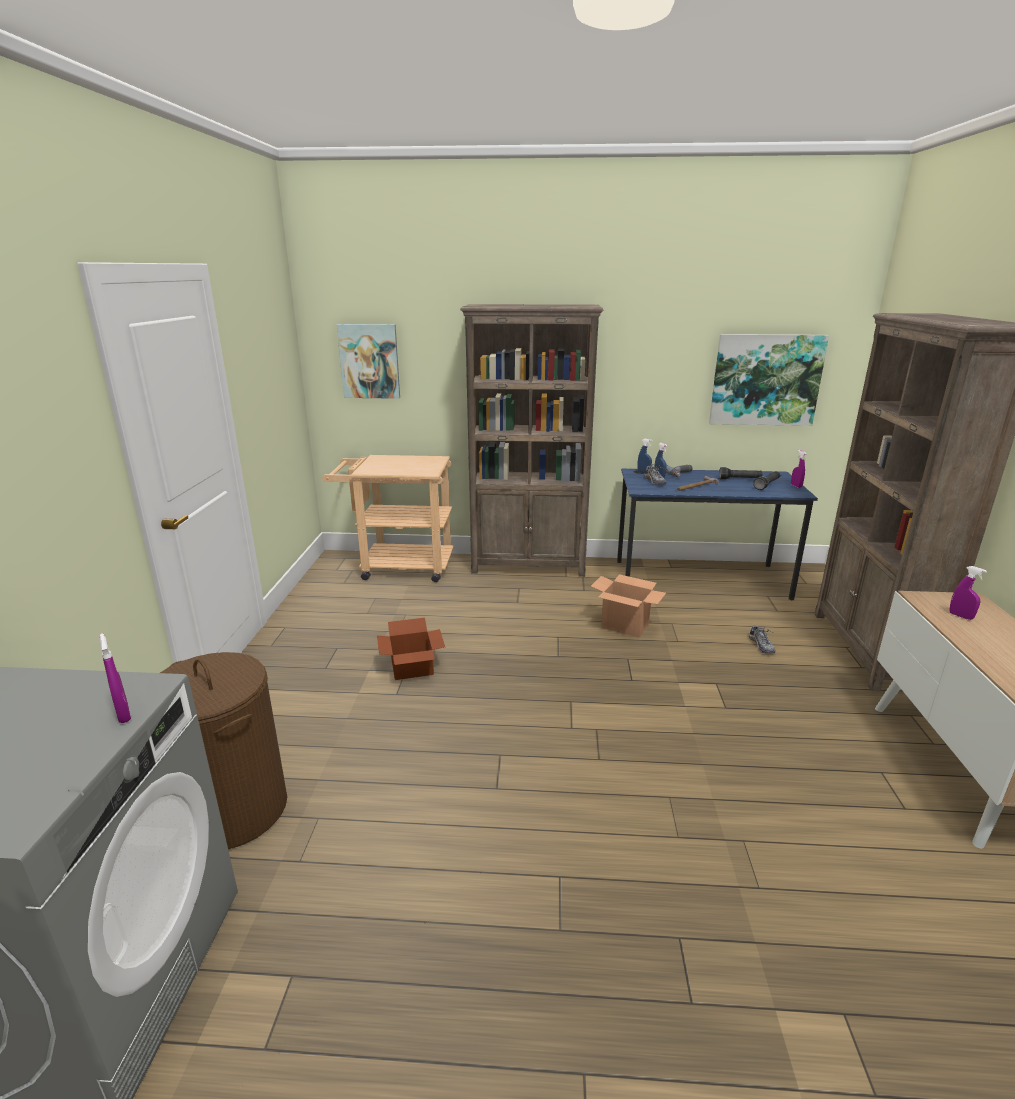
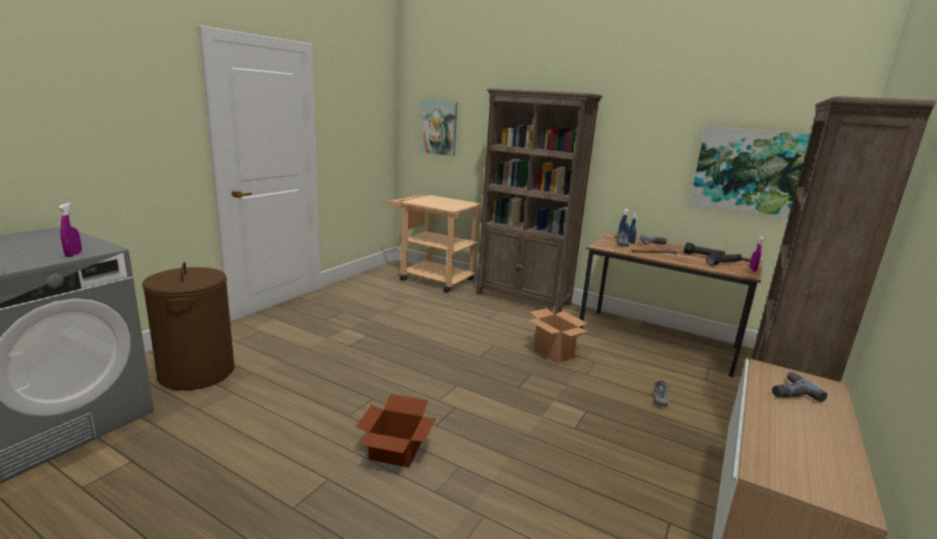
camera: 25 degrees right, 5 degrees down
cardboard box [377,618,445,680] -> cardboard box moved to [356,394,436,468]
blue desk [617,469,818,600] -> brown desk [578,233,763,377]
purple spray bottle [949,566,987,620] -> power drill [772,372,827,402]

